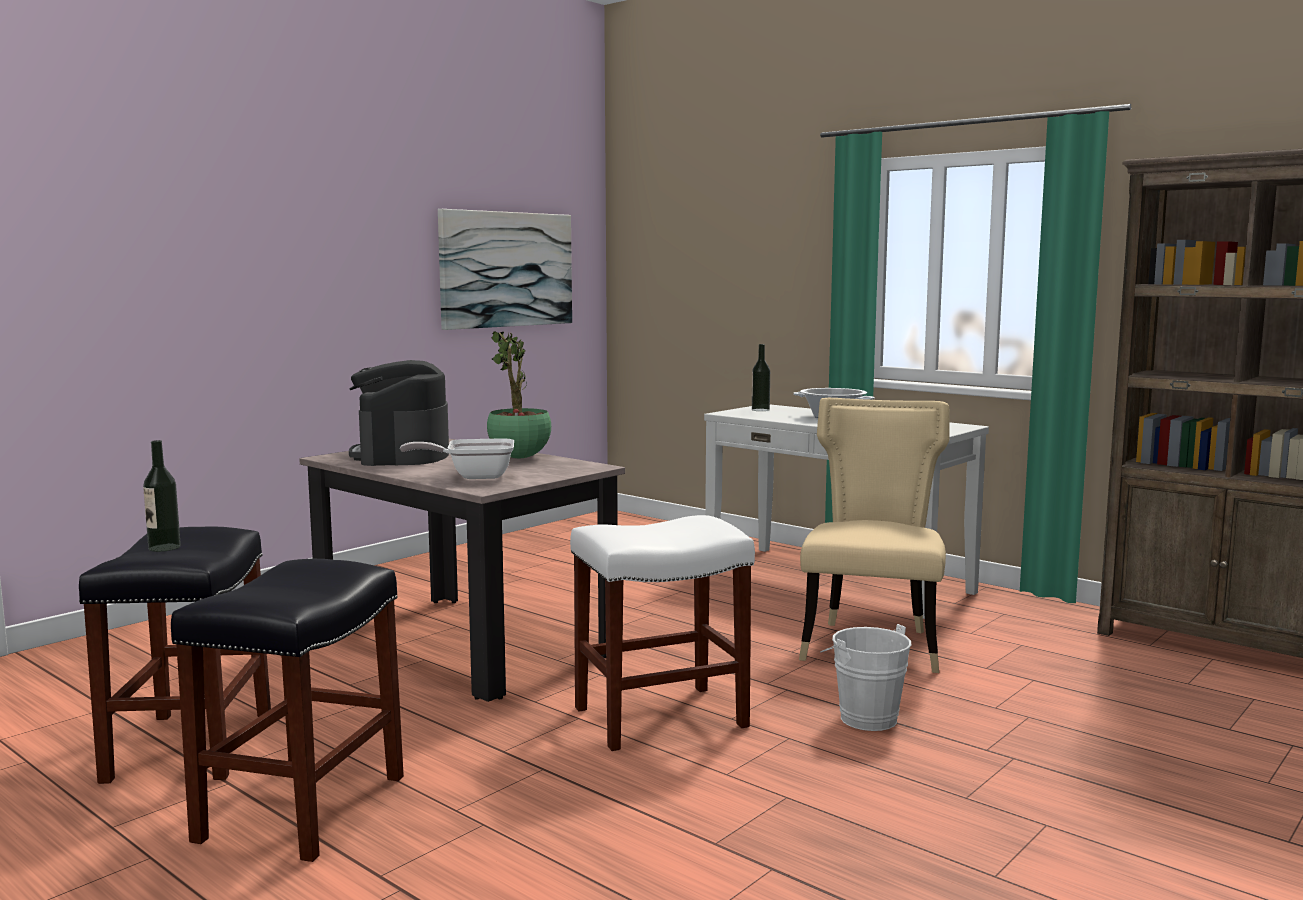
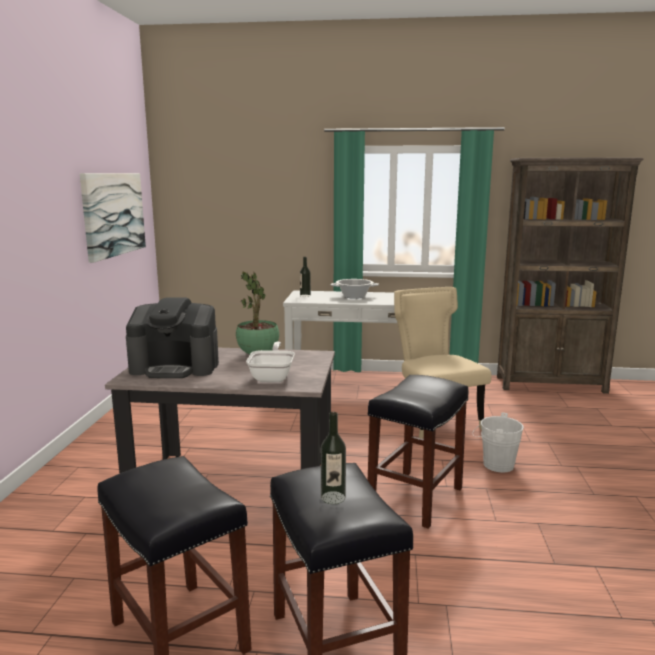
camera: 35 degrees left, 5 degrees up
bottle [143,440,181,552] -> bottle moved to [321,412,346,504]
coffee machine [349,360,449,466] -> coffee machine turned 45 degrees counterclockwise [126,297,219,378]
frying pan [400,438,514,479] -> frying pan turned 135 degrees clockwise [246,342,295,382]
white stool [570,515,755,751] -> black stool [368,375,469,529]

